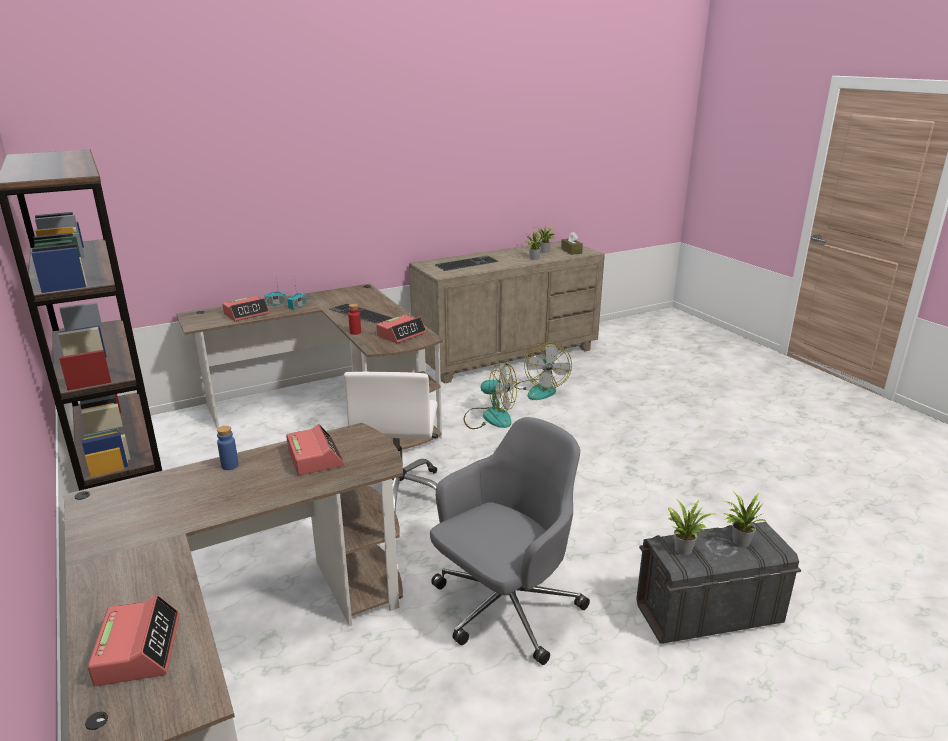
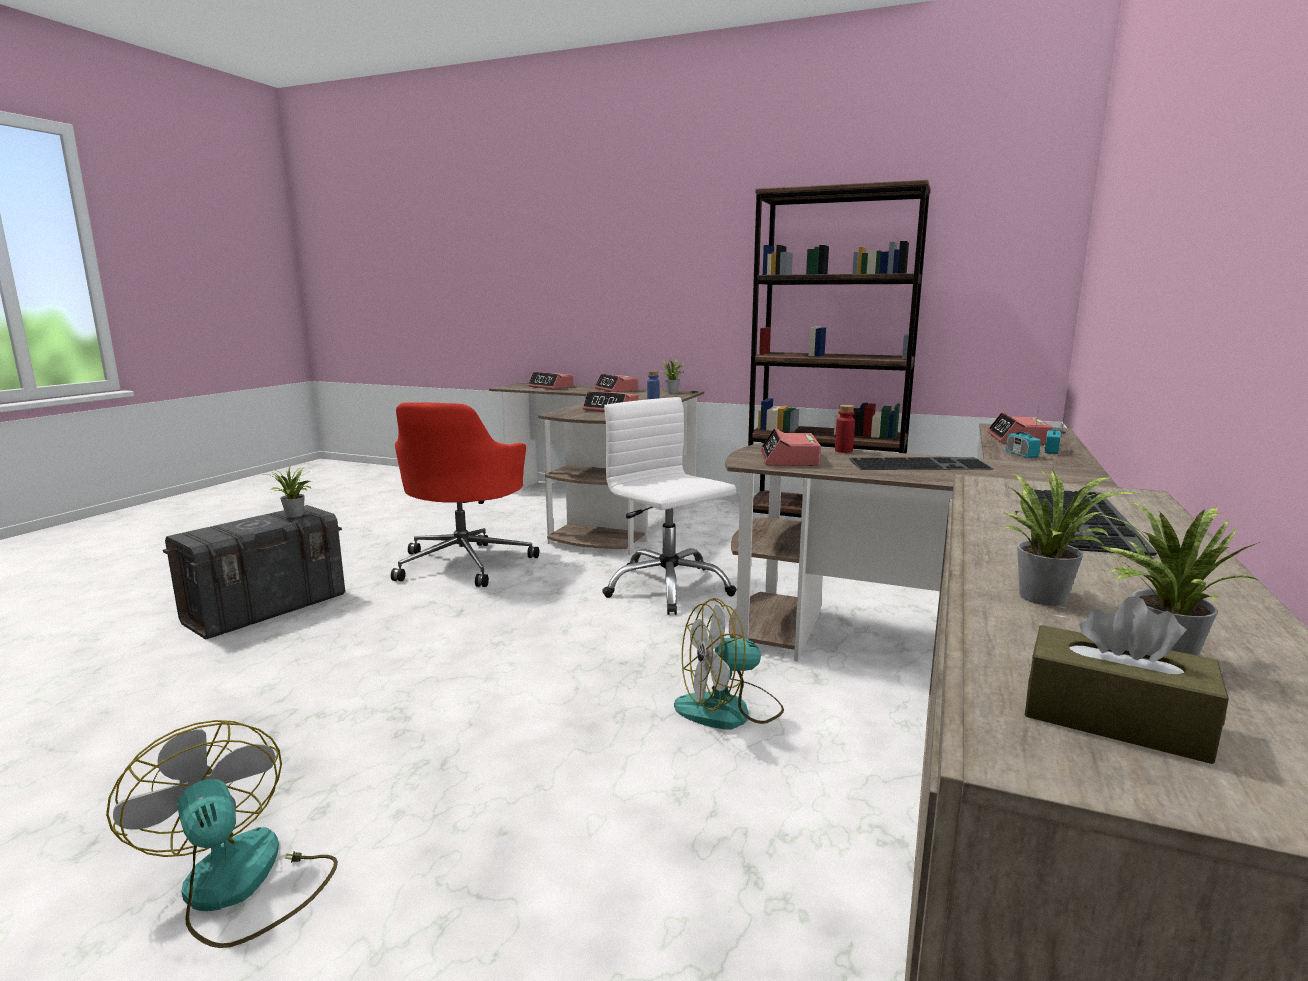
camera: 140 degrees right, 10 degrees down
grey office chair [430,417,590,665] -> red office chair [391,402,539,587]
fan [514,343,572,400] -> fan moved to [106,720,338,948]
potted plant [724,491,767,547] -> potted plant moved to [660,358,684,393]
none -> alarm clock [595,373,639,392]

